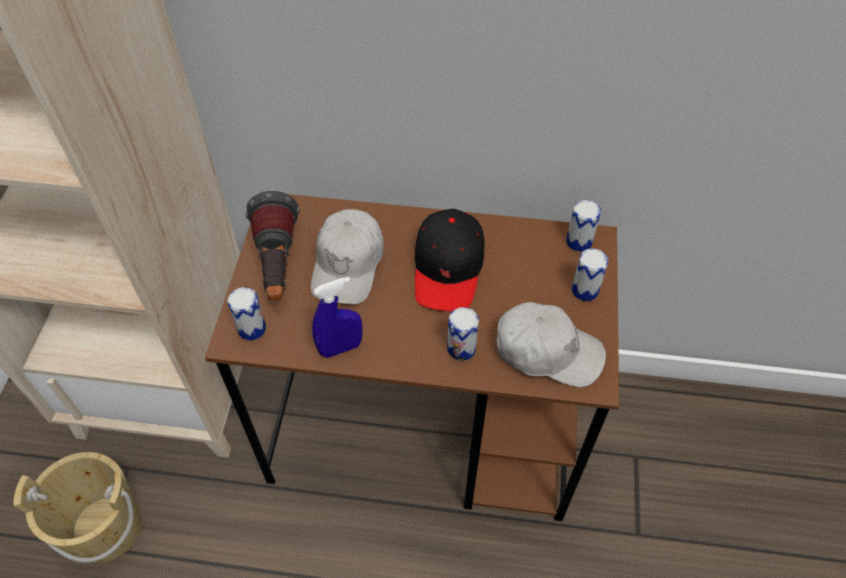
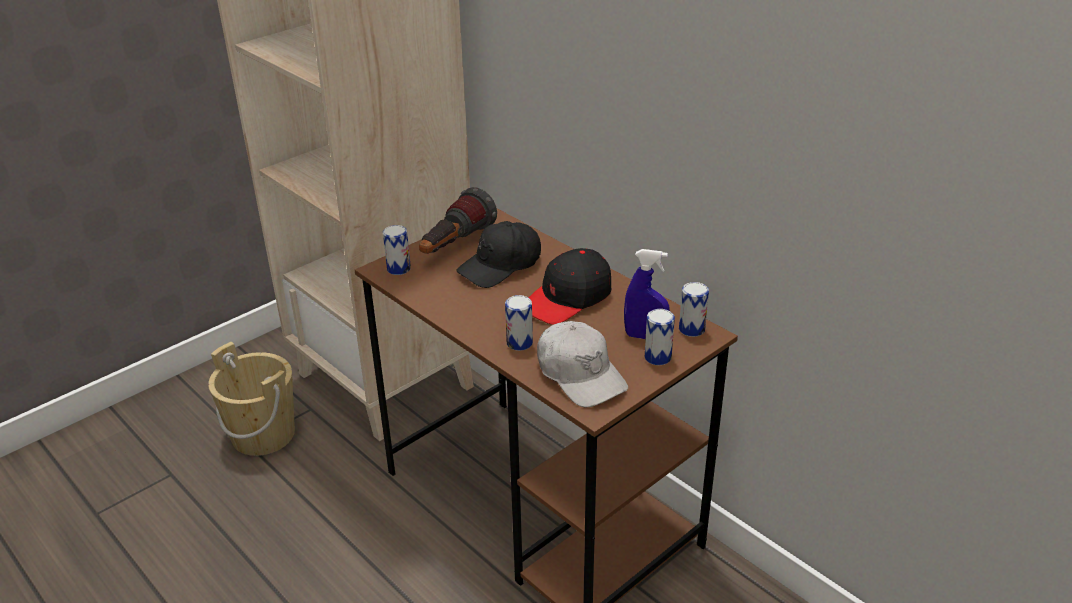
camera: 40 degrees right, 20 degrees down
white cap [311,209,383,304] -> black cap [456,221,541,288]
blue spray bottle [312,277,362,358] -> blue spray bottle moved to [624,249,670,339]

